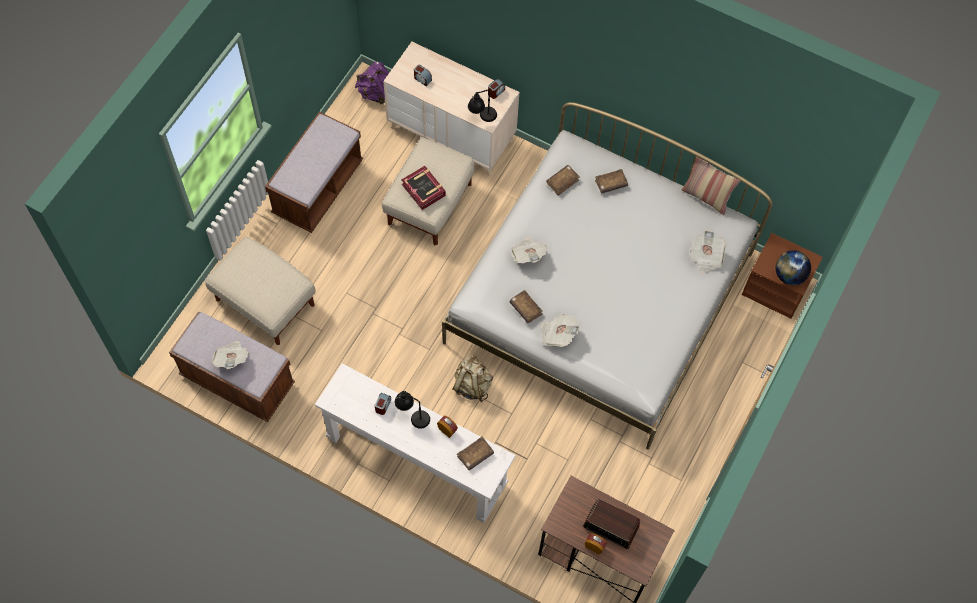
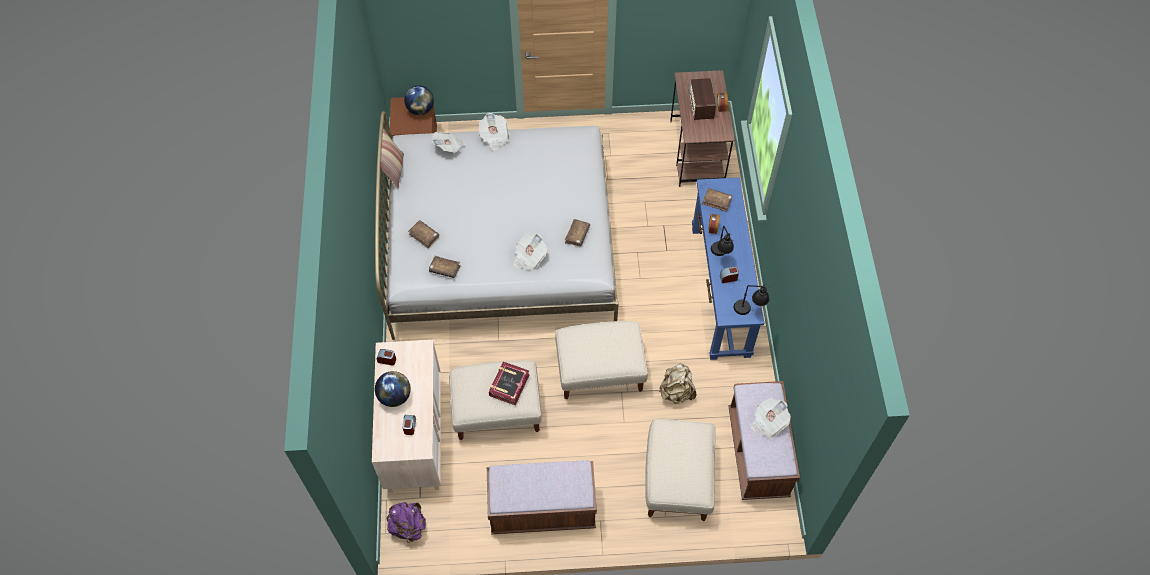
camera: 120 degrees left, 5 degrees down
white console table [315,363,516,523] -> blue console table [692,177,764,360]
beige backpack [453,355,493,402] -> beige backpack moved to [659,363,697,404]
black table lamp [468,89,497,122] -> black table lamp moved to [734,284,769,315]
newspaper [540,314,580,347] -> newspaper moved to [479,113,510,150]
none -> globe [375,371,411,407]
none -> beige ottoman [555,321,648,399]

